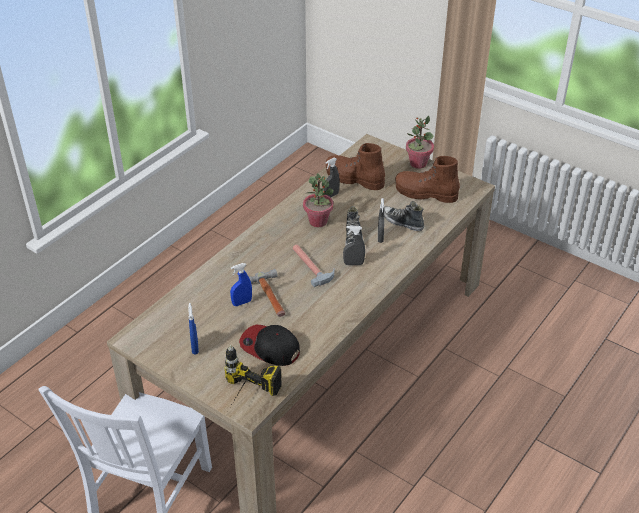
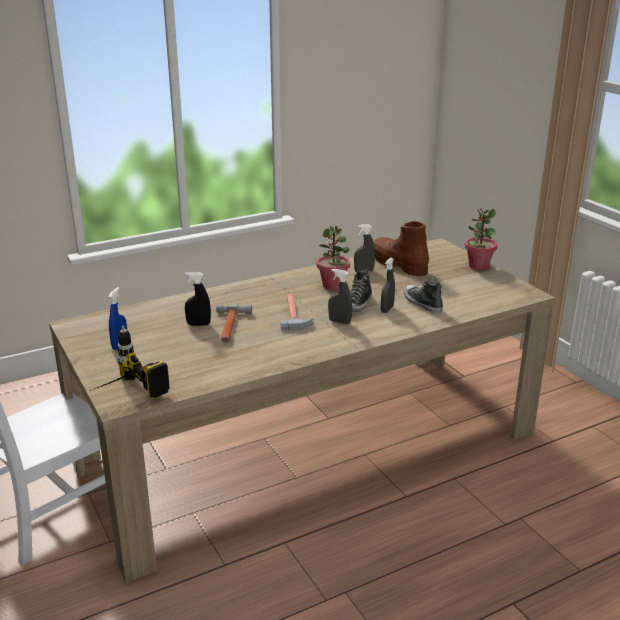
camera: 25 degrees right, 15 degrees down
blue spray bottle [230,263,252,306] -> black spray bottle [185,272,211,326]
cap [239,325,300,366] -> none
brown boot [395,156,460,203] -> none

